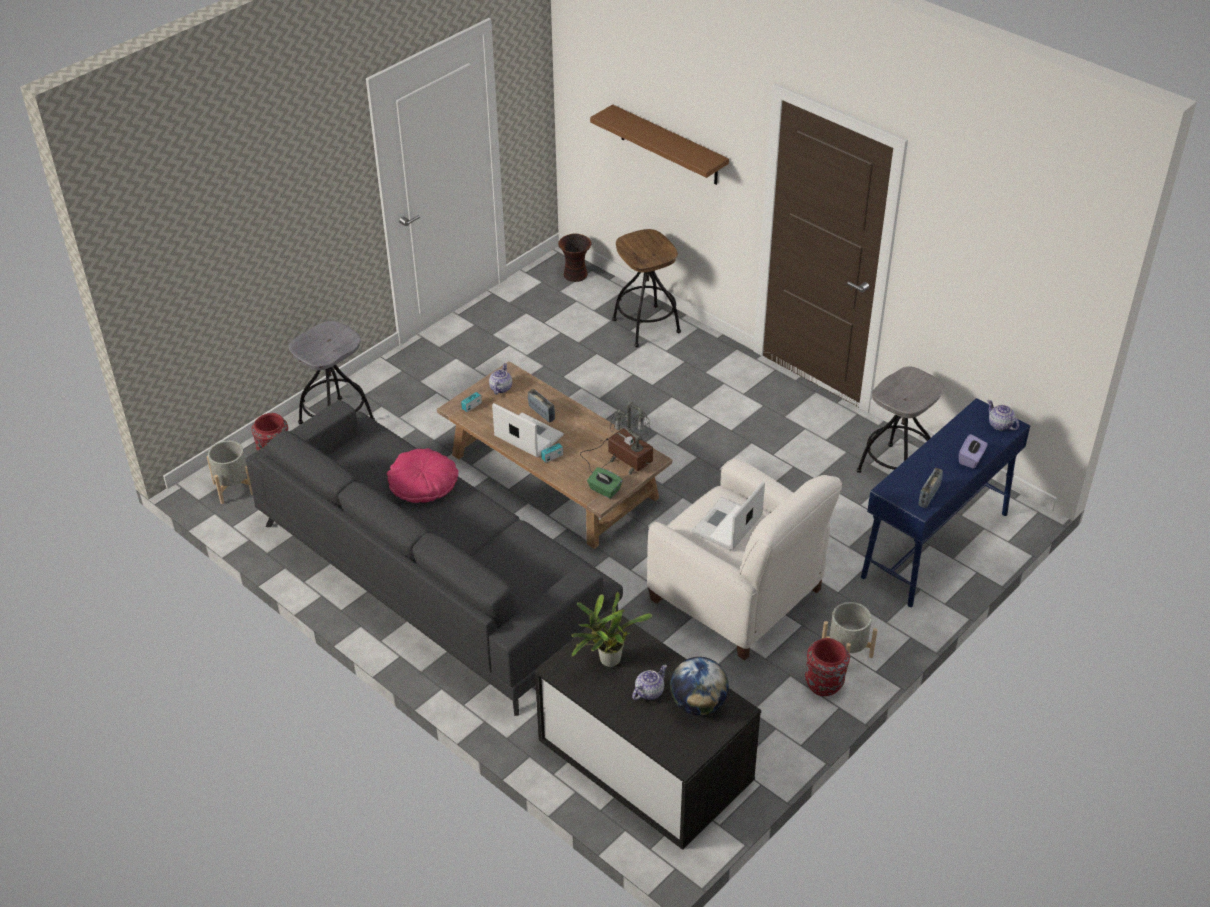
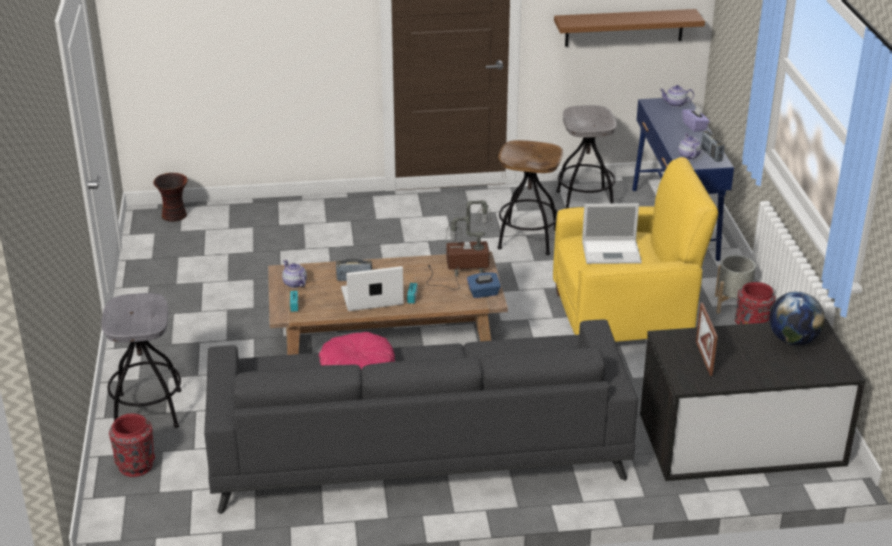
camera: 50 degrees left, 10 degrees down
grey planter [207,441,253,504] -> none
potted plant [571,592,652,667] -> picture frame [696,303,718,376]
green tissue box [587,467,623,499] -> blue tissue box [467,272,501,298]
brown shelf [590,104,729,185] -> brown shelf moved to [554,9,705,47]
brown stool [612,229,681,347] -> brown stool moved to [497,140,563,255]
teapot [632,665,667,700] -> teapot moved to [678,133,701,159]
white armchair [647,459,842,660] -> yellow armchair [553,157,718,342]
laptop [692,482,765,551] -> laptop turned 75 degrees counterclockwise [582,203,642,264]

